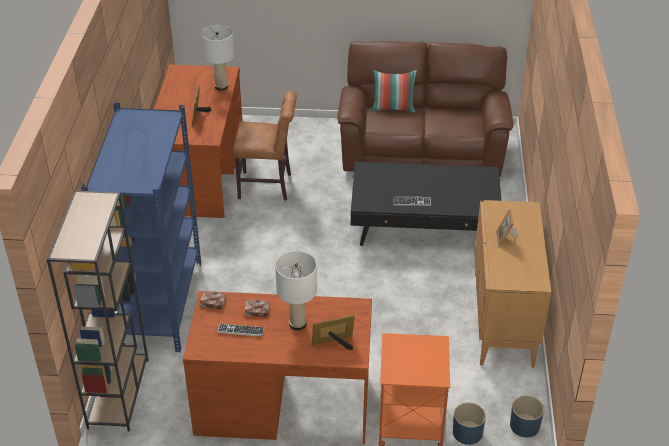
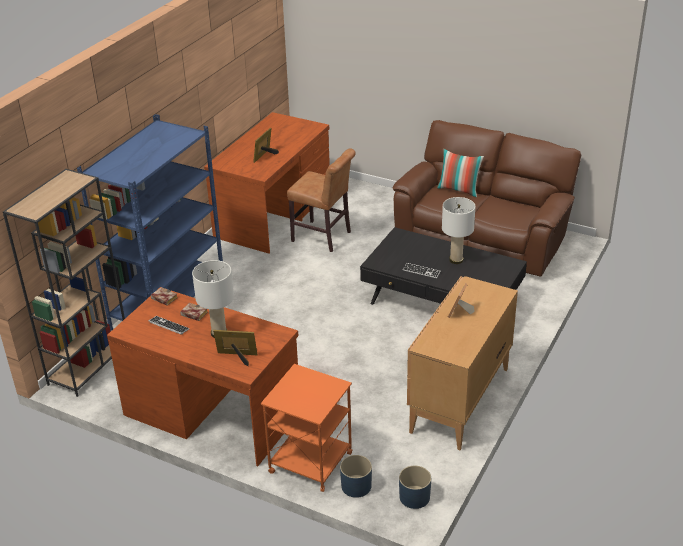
camera: 25 degrees right, 5 degrees down
white table lamp [201,25,234,91] -> white table lamp moved to [442,197,475,264]

